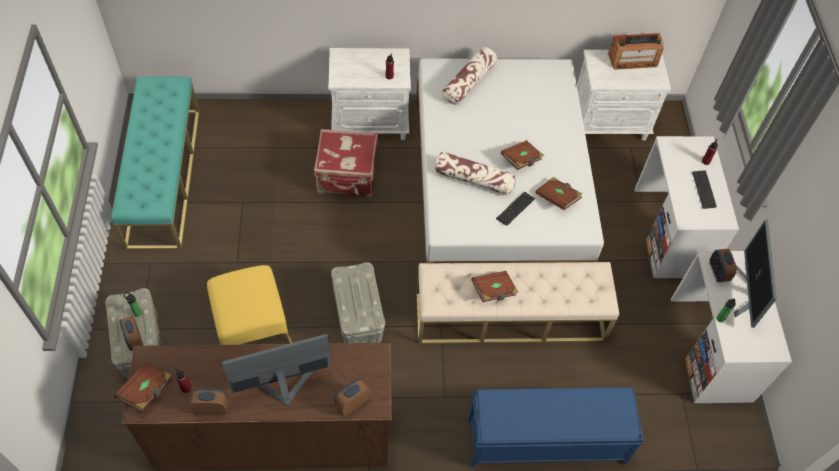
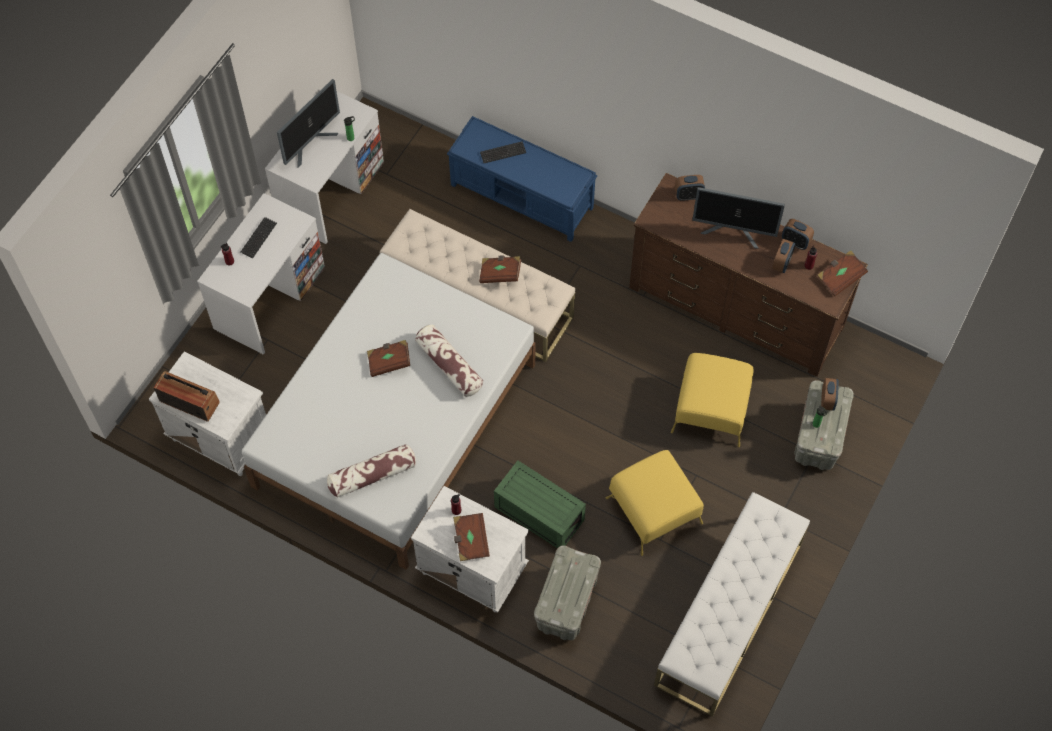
camera: 145 degrees left, 5 degrees up
turquoise bench [111,76,199,250] -> white bench [654,492,810,717]
red suitcase [314,129,378,198] -> green storage box [494,460,586,548]
grey storage box [331,262,385,343] -> grey storage box moved to [534,546,601,640]
keyboard [496,191,535,226] -> keyboard moved to [480,141,526,163]
brown book [535,177,582,210] -> brown book moved to [453,513,490,561]
alarm clock [709,249,737,282] -> alarm clock moved to [772,239,795,273]
none -> yellow ottoman [606,450,704,556]

